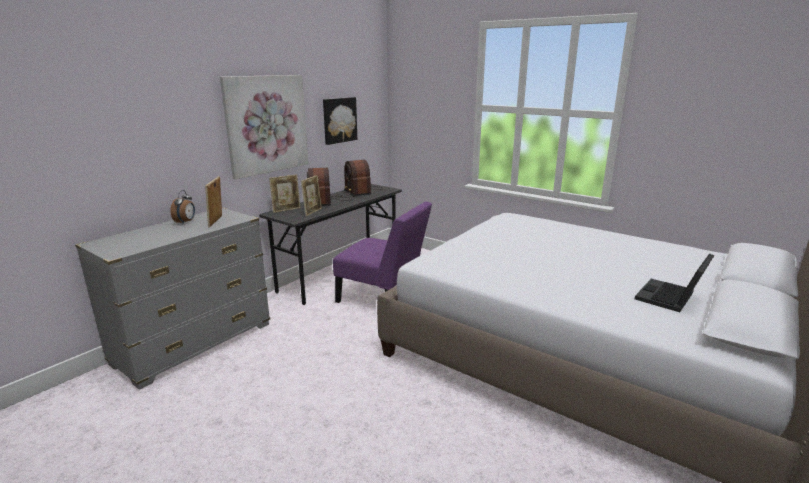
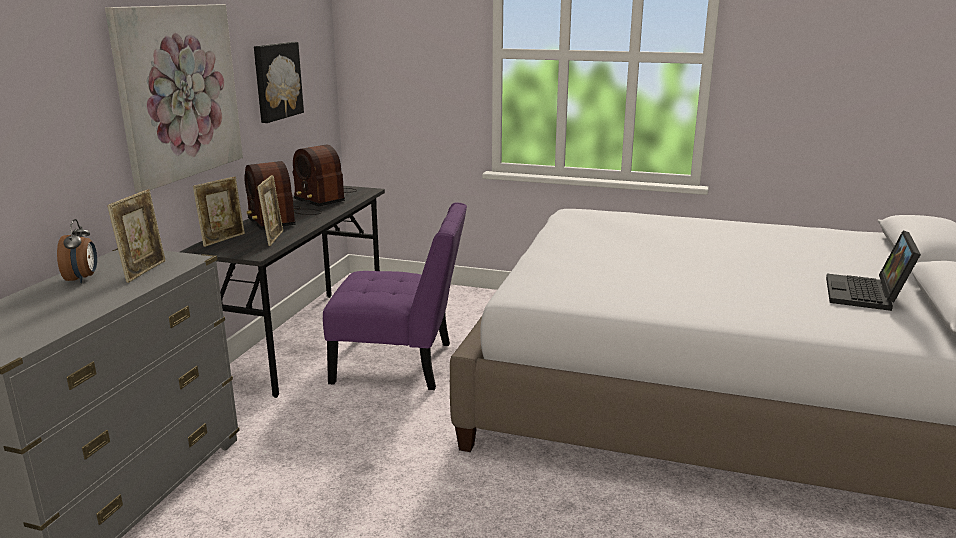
camera: 20 degrees left, 0 degrees up
picture frame [205,176,222,228] -> picture frame turned 150 degrees counterclockwise [107,189,166,283]

